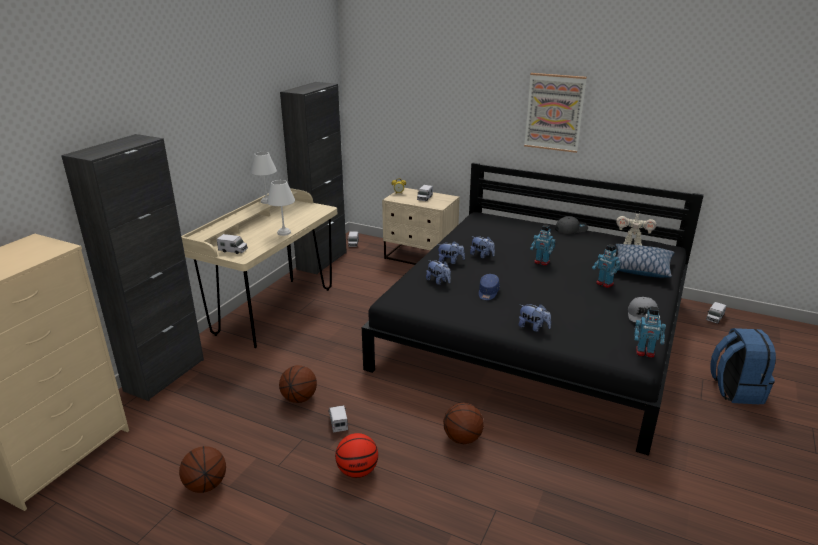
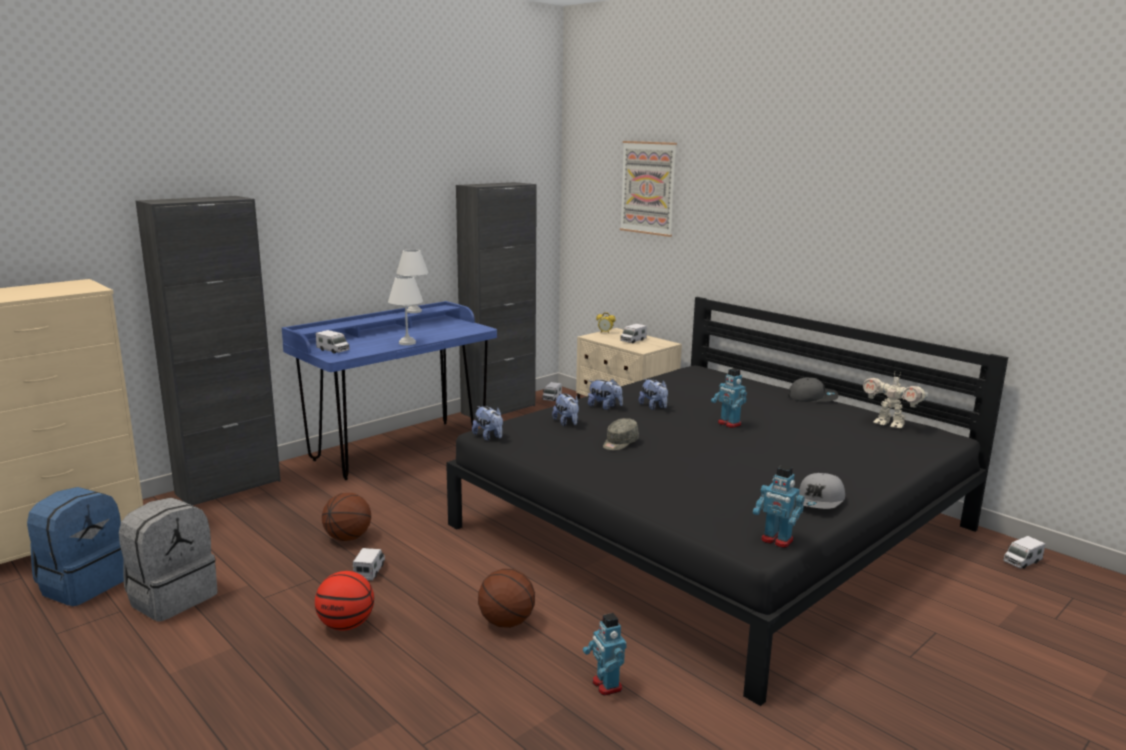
camera: 20 degrees right, 10 degrees down
basketball [179,446,226,493] -> grey backpack [119,498,218,622]
beige desk [181,188,337,348] -> blue desk [282,301,497,480]
blue cap [479,274,500,300] -> grey cap [603,418,639,451]
plush toy [519,304,551,332] -> plush toy moved to [472,406,503,441]
picture [524,73,587,153] -> picture moved to [620,141,677,237]
toy robot [592,244,621,288] -> toy robot moved to [583,613,627,696]
pillow [615,244,674,278] -> none
blue backpack [710,328,776,404] -> blue backpack moved to [27,487,124,606]

